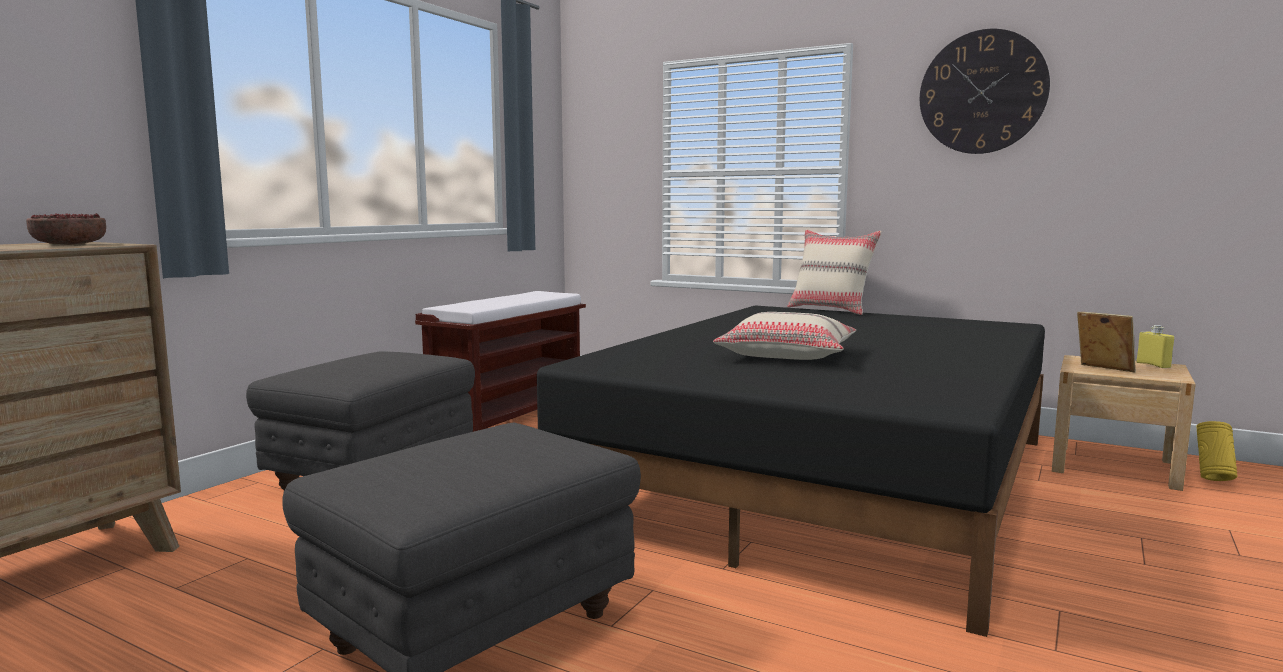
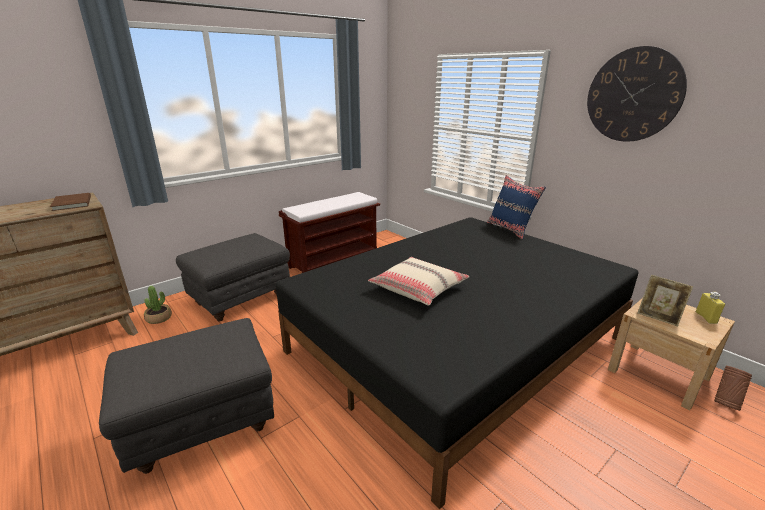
camera: 20 degrees right, 15 degrees up
bowl [26,213,106,245] -> brown book [50,193,91,211]
beige pillow [787,229,882,315] -> blue pillow [487,175,546,240]
picture frame [1077,312,1136,373] -> picture frame turned 150 degrees clockwise [638,275,693,326]
yellow vase [1196,421,1238,481] -> brown vase [714,366,752,411]
none -> potted plant [144,286,172,324]

